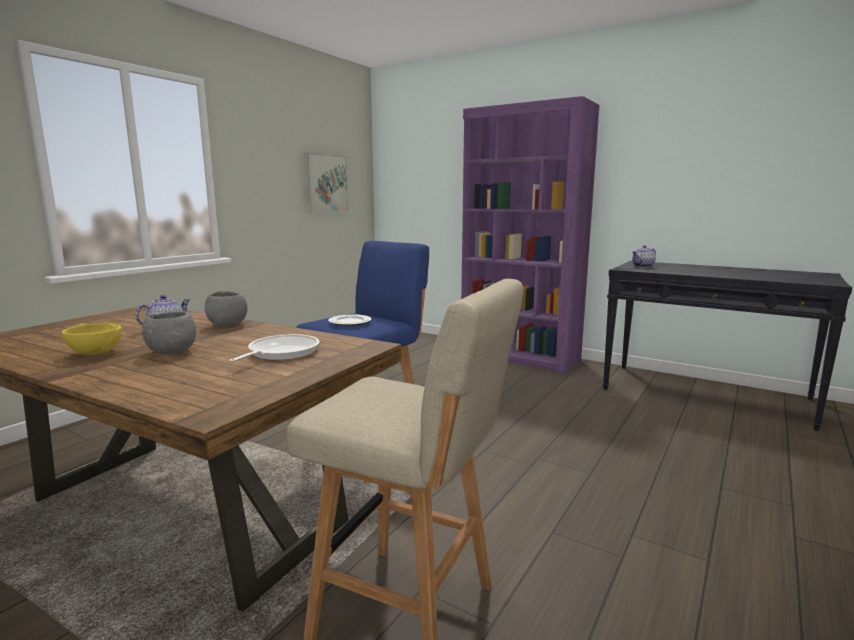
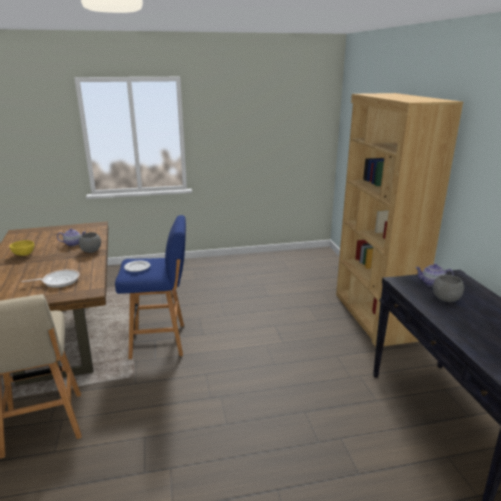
camera: 45 degrees right, 10 degrees up
grey bowl [142,311,196,354] -> grey bowl moved to [433,275,464,302]
picture [305,152,349,213] -> none
purple bookcase [461,96,600,373] -> brown bookcase [336,93,463,347]

